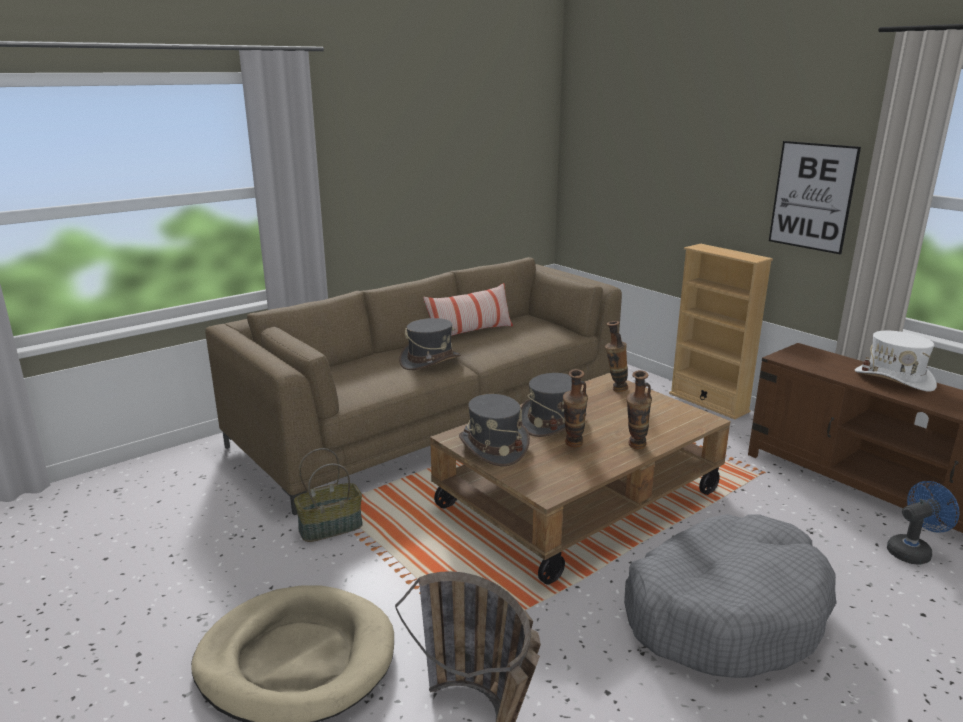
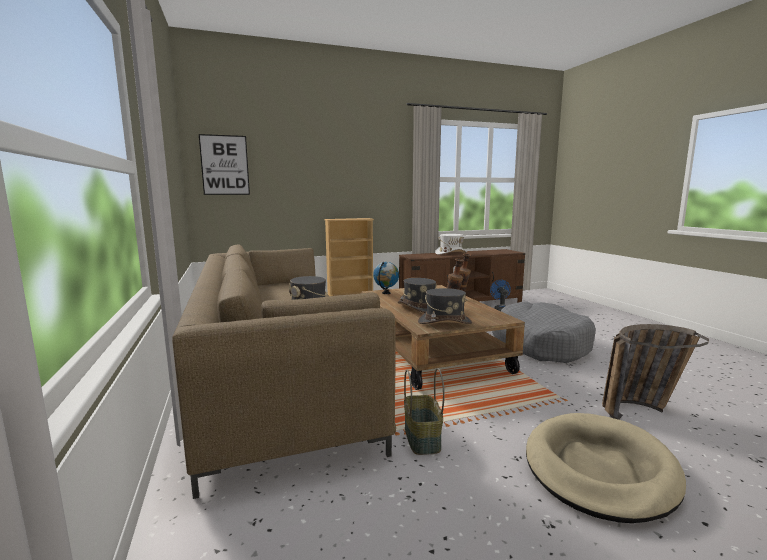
camera: 70 degrees left, 10 degrees down
pillow [423,283,513,336] -> none
vase [605,321,628,392] -> globe [373,262,399,294]
picture [769,141,861,254] -> picture moved to [199,134,250,195]

